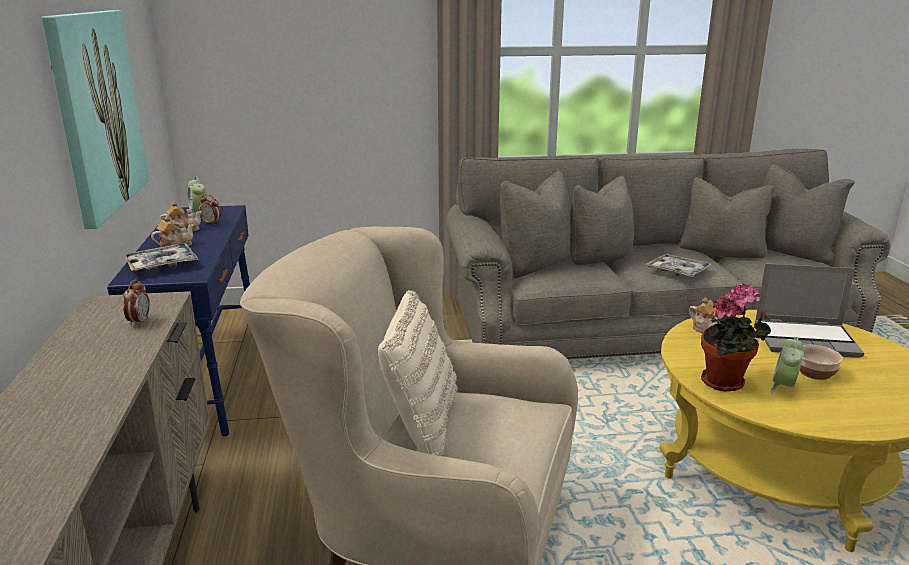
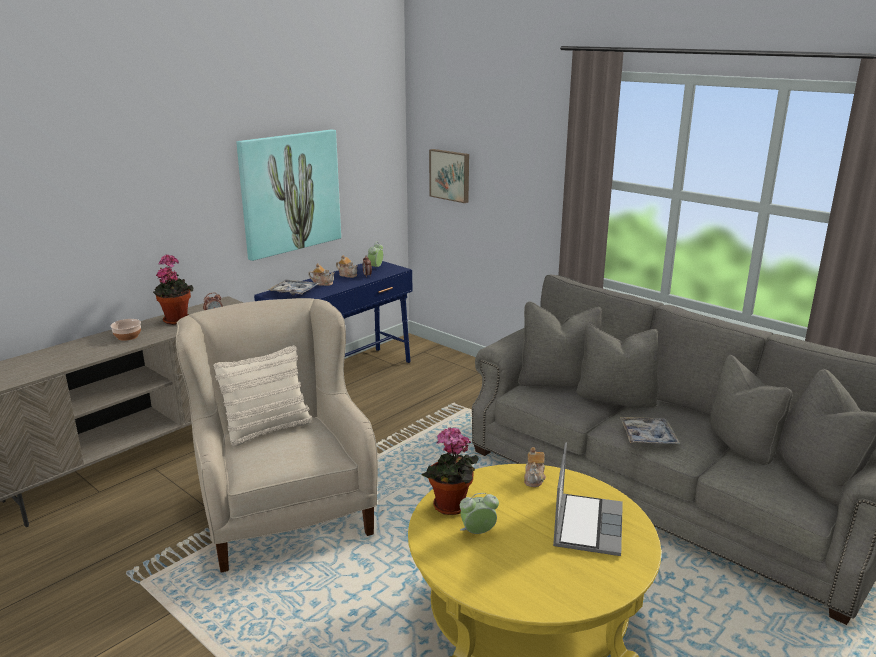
camera: 50 degrees right, 0 degrees up
laptop [755,264,864,358] -> laptop turned 135 degrees counterclockwise [553,442,623,556]
bowl [800,345,843,380] -> bowl moved to [111,319,141,341]
none -> potted plant [153,254,193,325]
none -> picture [429,149,469,203]

